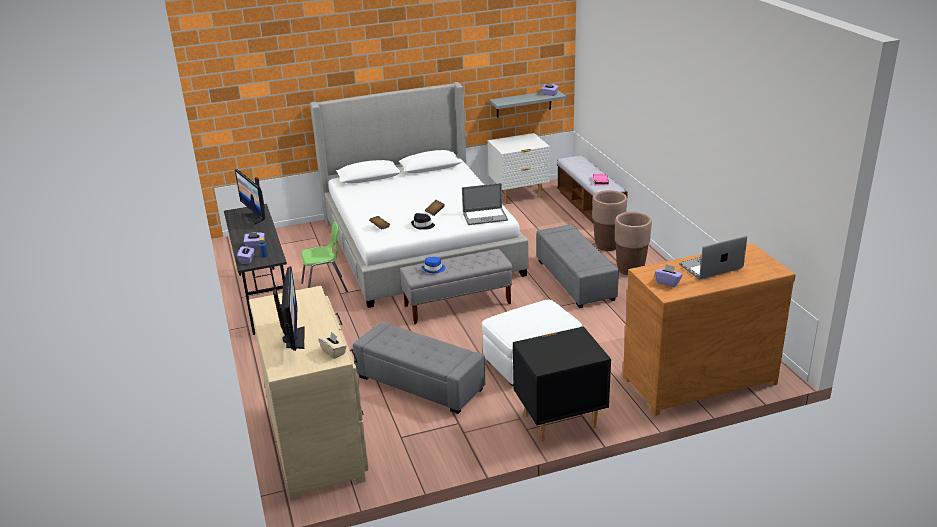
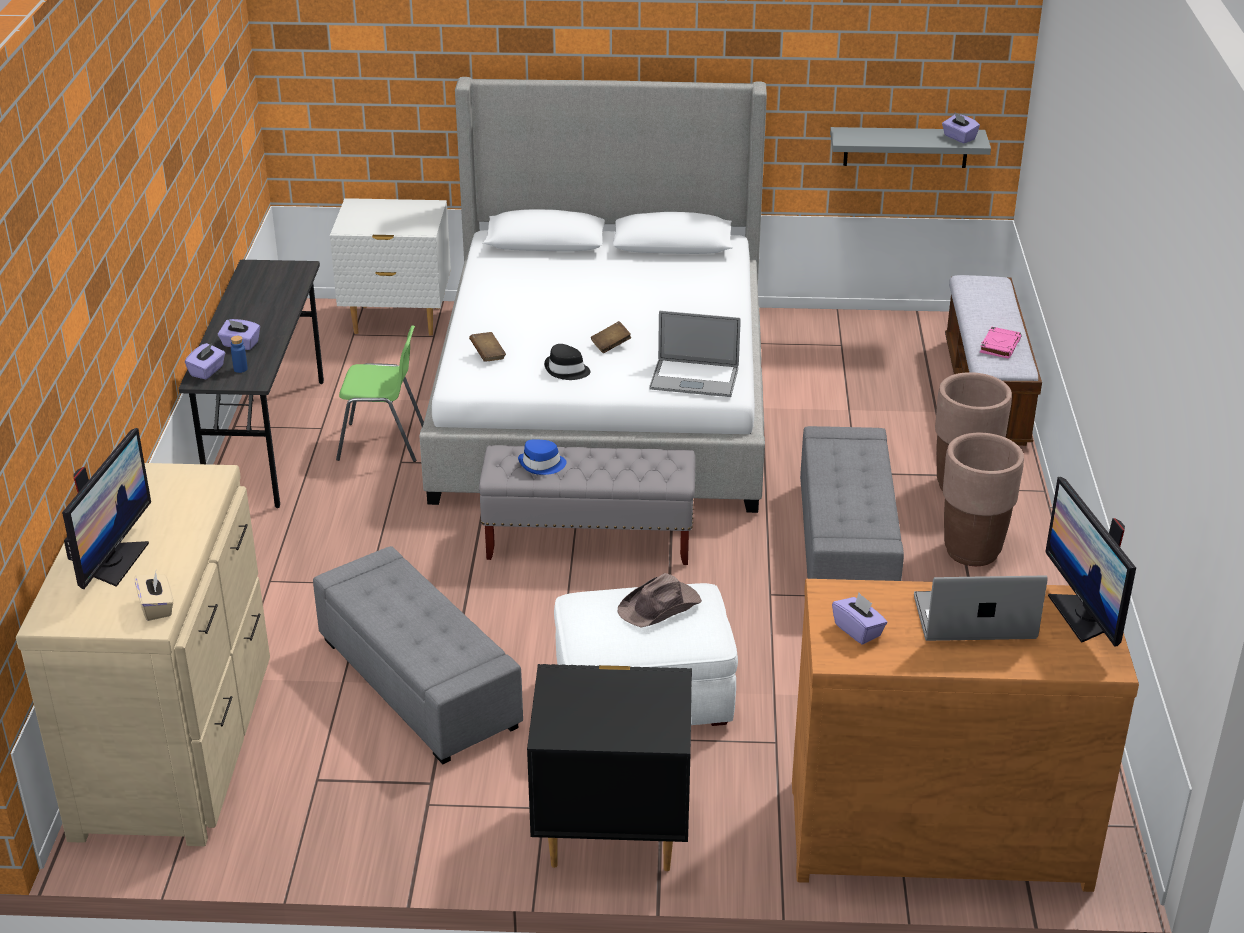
camera: 20 degrees right, 5 degrees up
monitor [235,169,265,225] -> monitor moved to [1045,477,1136,647]
white nightstand [488,133,550,204] -> white nightstand moved to [330,198,451,336]
none -> brown hat [618,573,702,628]

